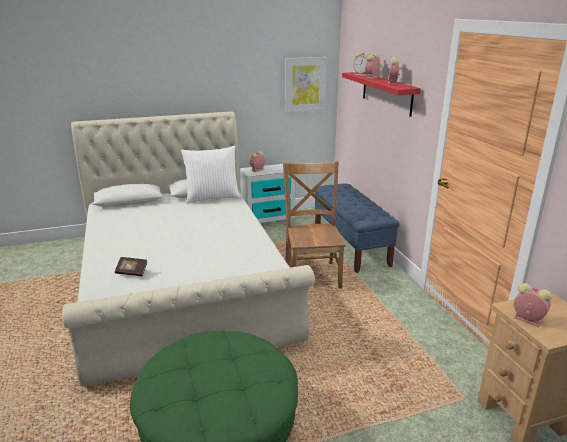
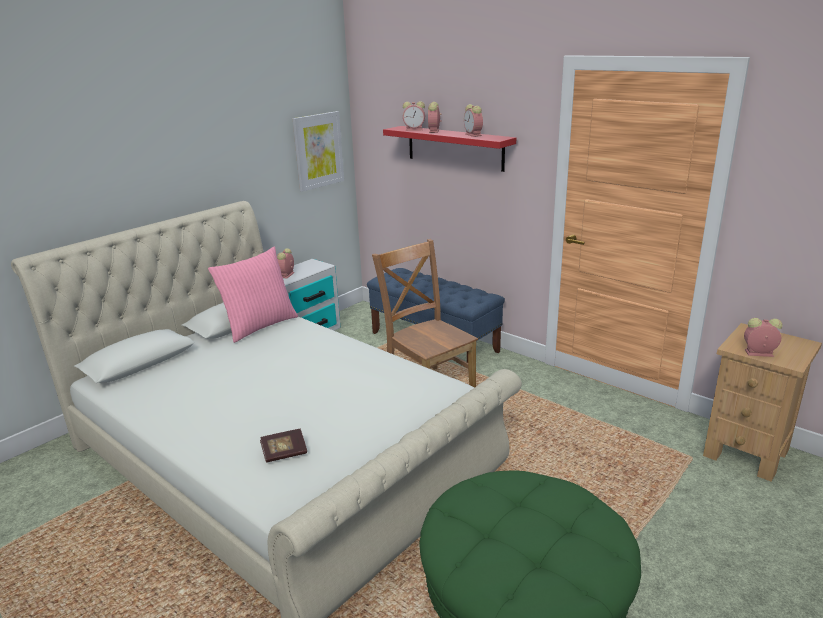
camera: 30 degrees left, 0 degrees up
white pillow [181,145,241,203] -> pink pillow [208,247,298,343]

